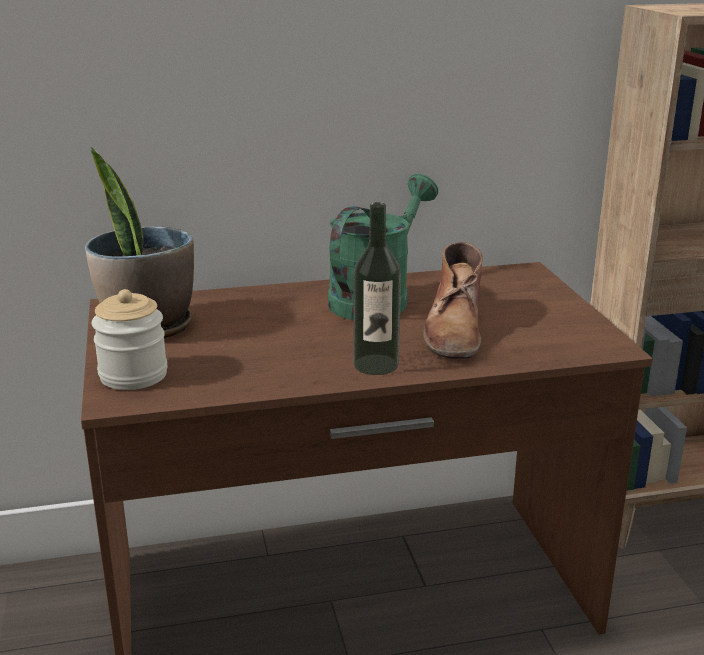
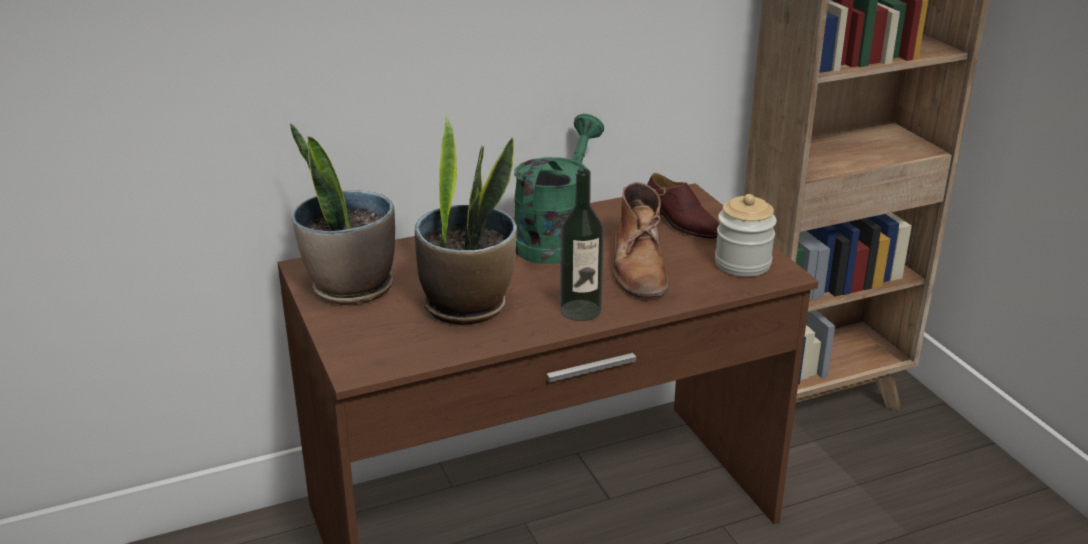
camera: 10 degrees left, 5 degrees up
jar [92,289,167,390] -> jar moved to [715,194,777,277]
none -> potted plant [415,115,517,325]
none -> brown shoe [647,173,719,239]

